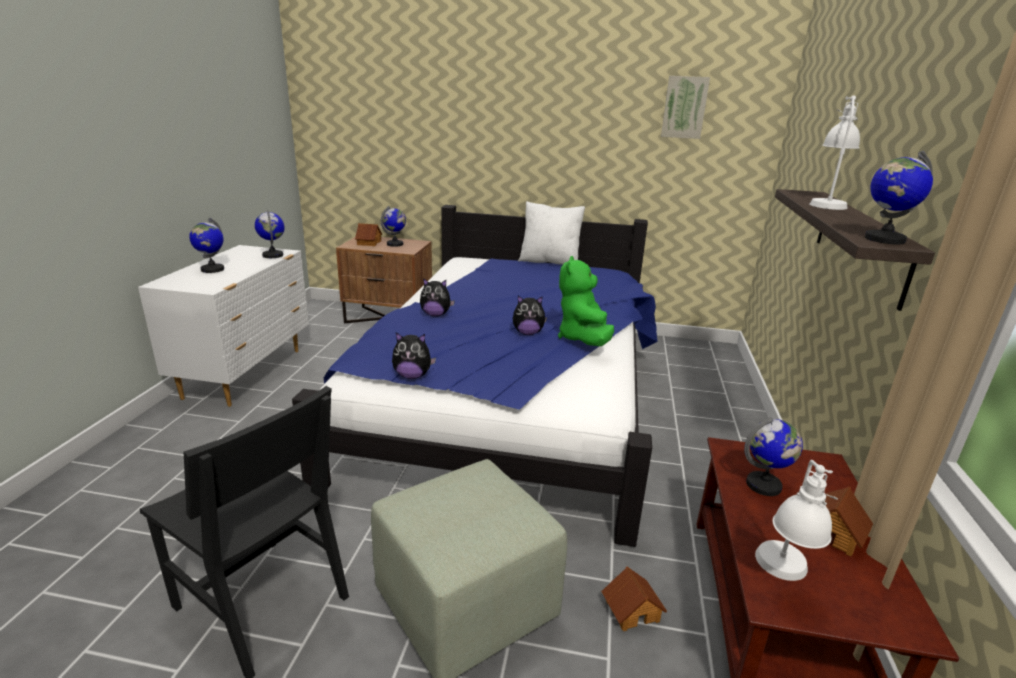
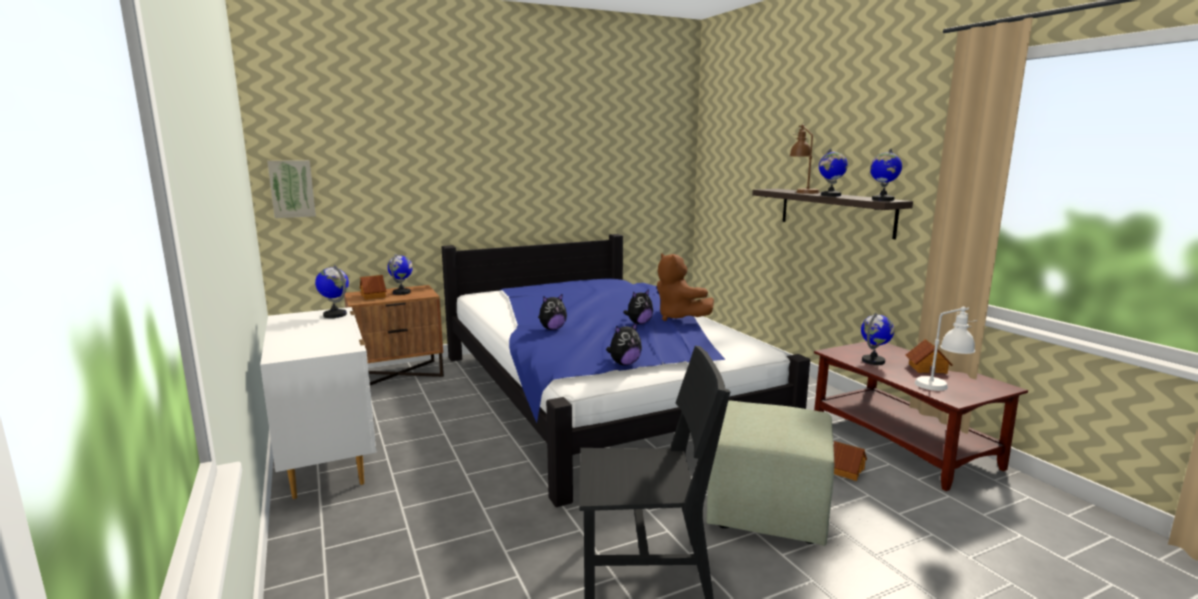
camera: 35 degrees left, 10 degrees down
globe [189,218,224,273] -> globe moved to [819,148,848,196]
white pillow [518,201,585,265] -> none
green plush toy [558,256,614,346] -> brown plush toy [657,253,714,321]
picture [661,76,710,139] -> picture moved to [267,160,316,218]
white table lamp [810,95,860,210] -> brown table lamp [790,125,819,194]

